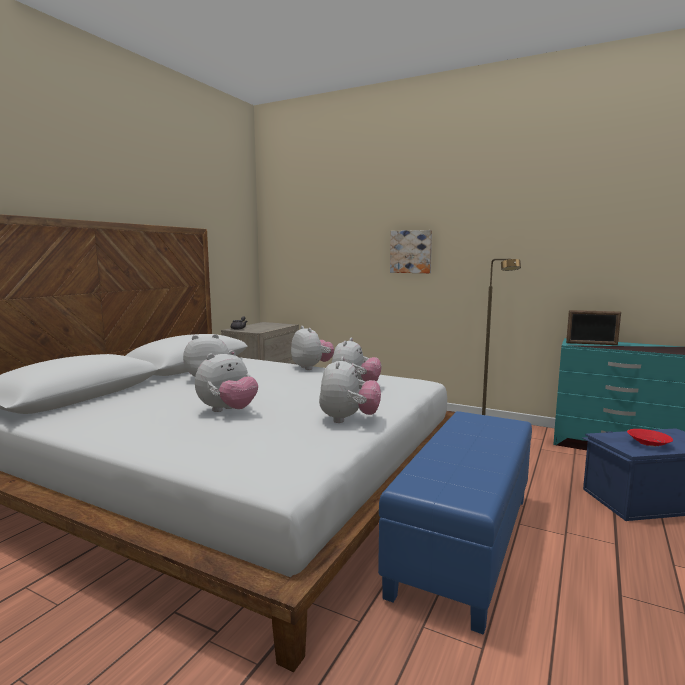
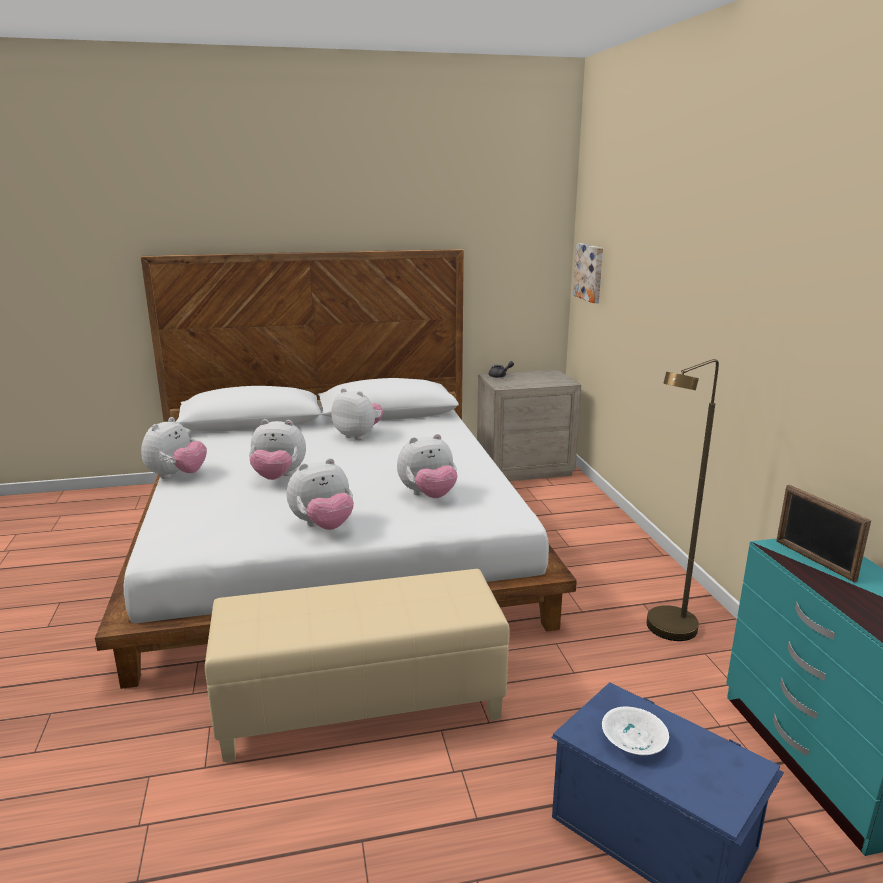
camera: 50 degrees right, 10 degrees up
plush toy [291,326,334,370] -> plush toy moved to [141,417,207,479]
blue ottoman [378,411,532,635] -> beige ottoman [205,569,510,762]
picture [390,230,432,273] -> picture moved to [573,243,603,303]
red bowl [627,429,673,447] -> white bowl [602,706,669,755]

